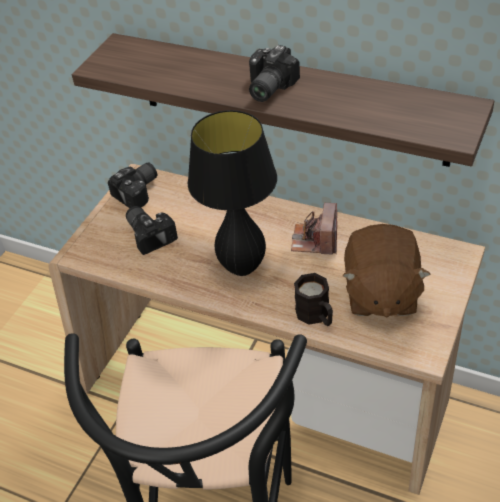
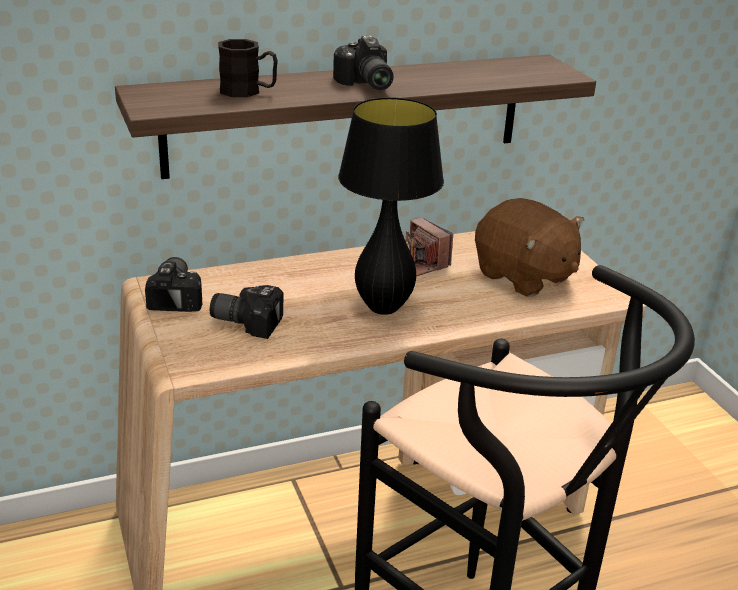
camera: 50 degrees left, 15 degrees down
black mug [294,273,333,326] -> black mug moved to [218,39,278,97]

